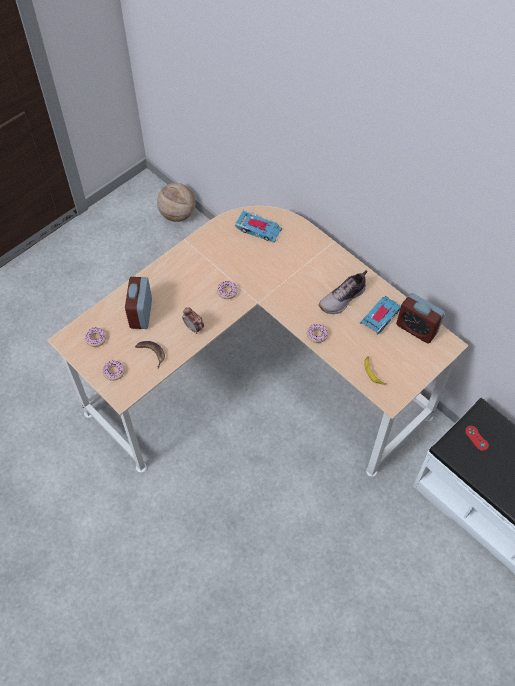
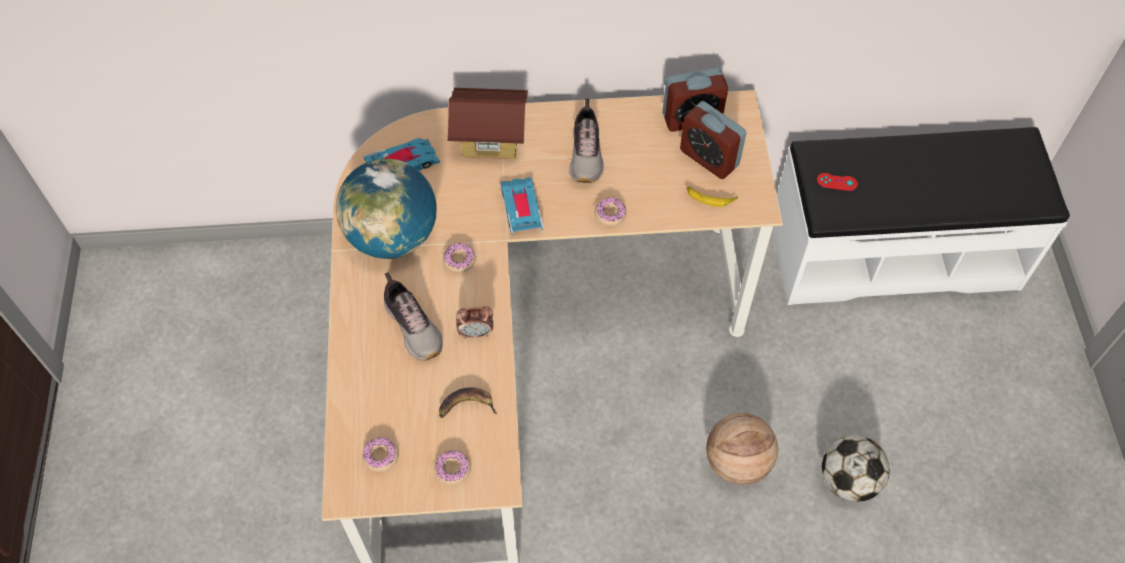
camera: 50 degrees left, 0 degrees up
alarm clock [125,277,152,329] -> alarm clock moved to [680,101,746,179]
basketball [157,183,196,222] -> basketball moved to [706,413,778,485]
toy car [360,296,401,335] -> toy car moved to [500,177,543,235]
none -> globe [336,159,437,259]
none -> shoe [384,273,443,361]
none -> toy house [447,88,528,159]
none -> football [822,436,890,502]

